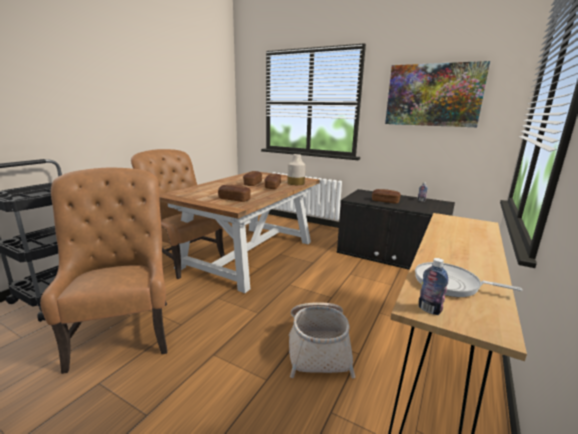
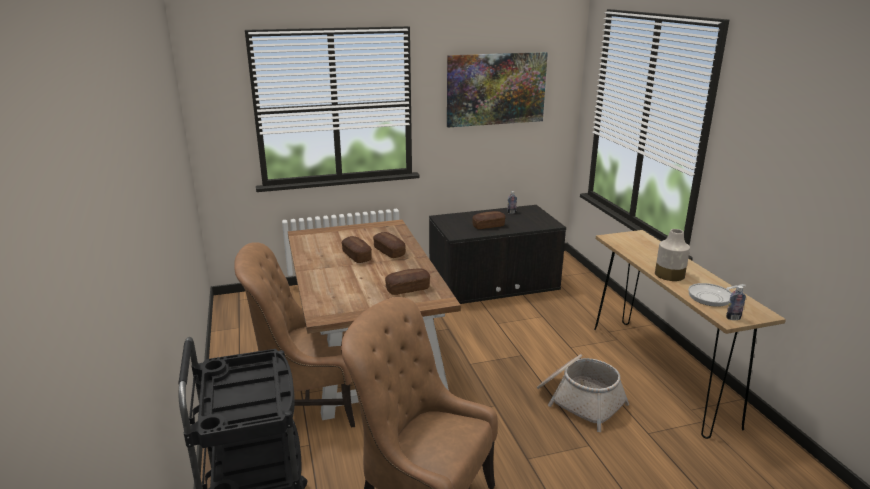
camera: 45 degrees left, 5 degrees up
beige vase [287,154,305,185] -> beige vase moved to [655,229,690,281]

